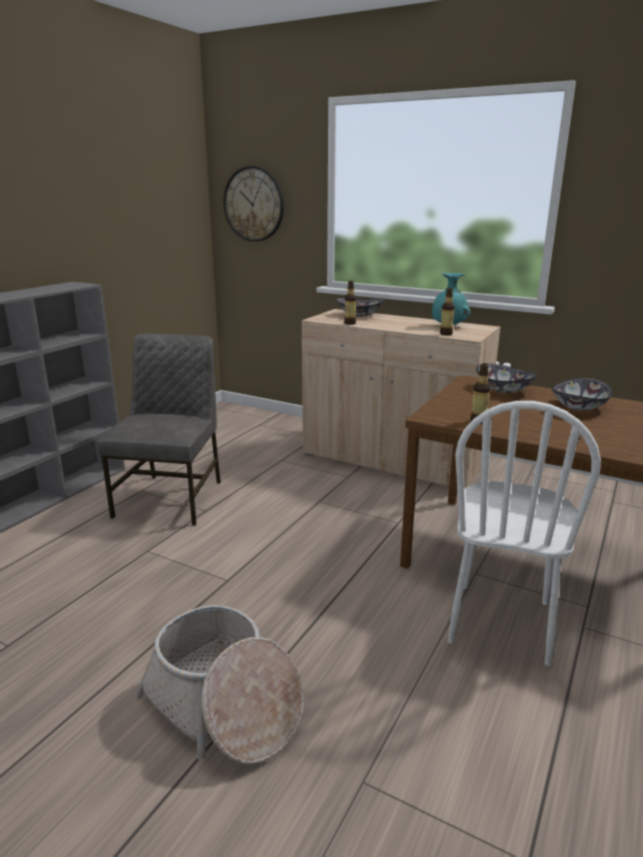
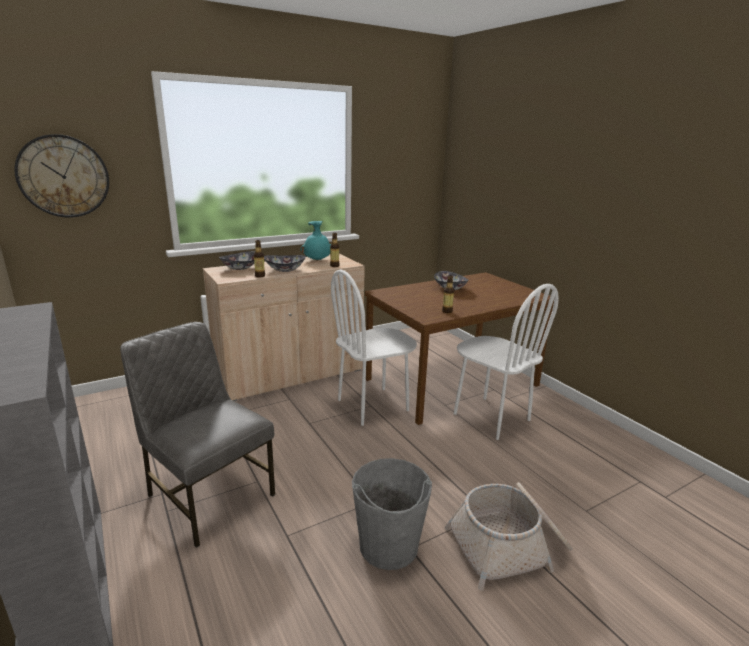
camera: 60 degrees left, 0 degrees up
bowl [476,363,538,393] -> bowl moved to [264,255,306,272]
none -> white chair [331,270,417,426]
none -> grey bucket [352,458,432,570]

